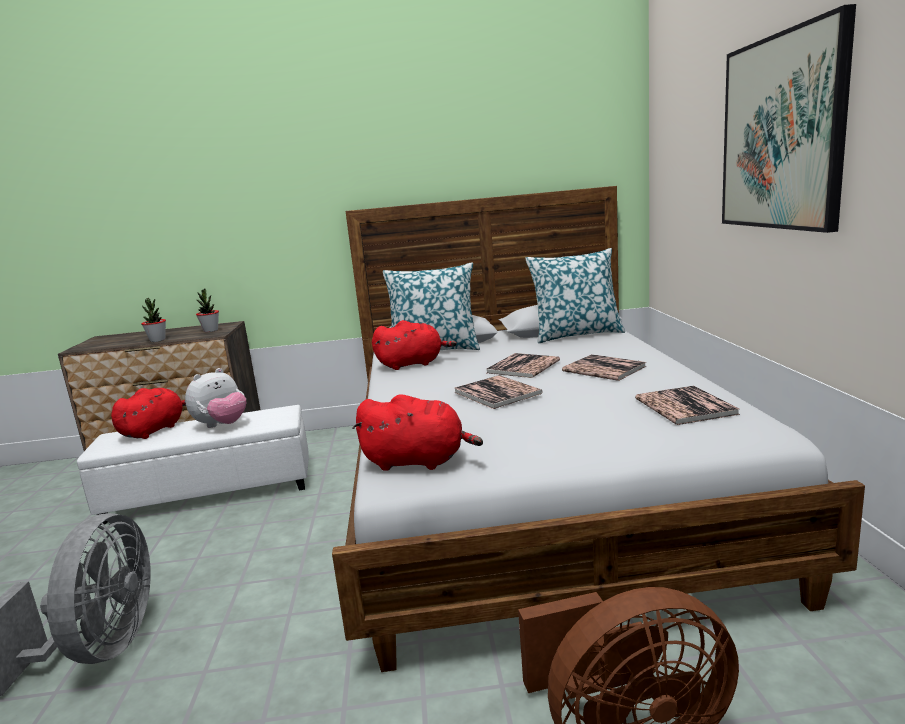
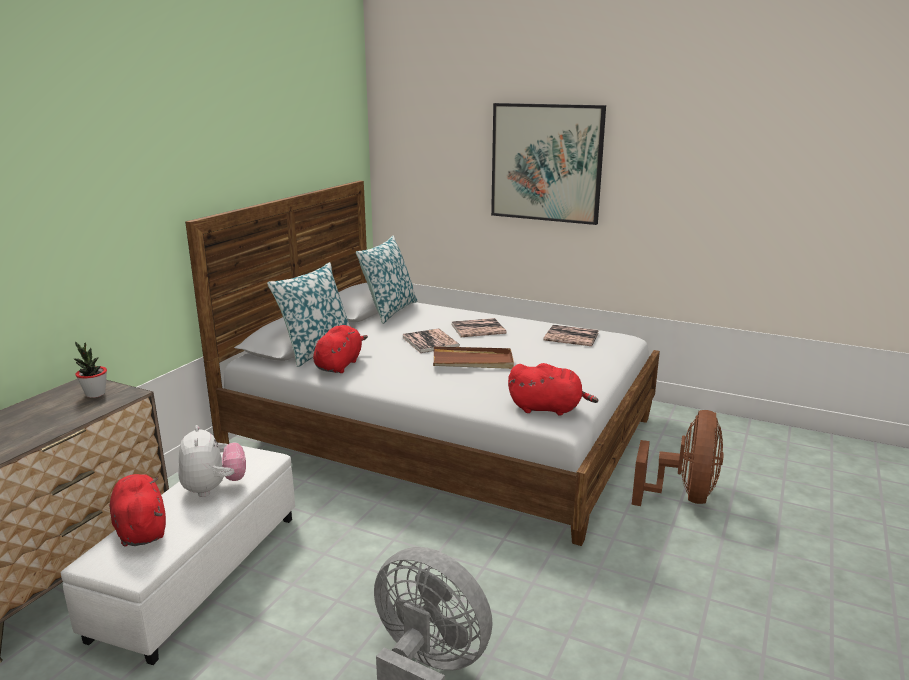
camera: 60 degrees left, 5 degrees up
potted plant [141,298,166,342] -> none
red plush toy [352,394,483,471] -> red plush toy turned 60 degrees clockwise [508,363,598,416]
book [454,375,543,409] -> brown tray [433,346,514,369]

